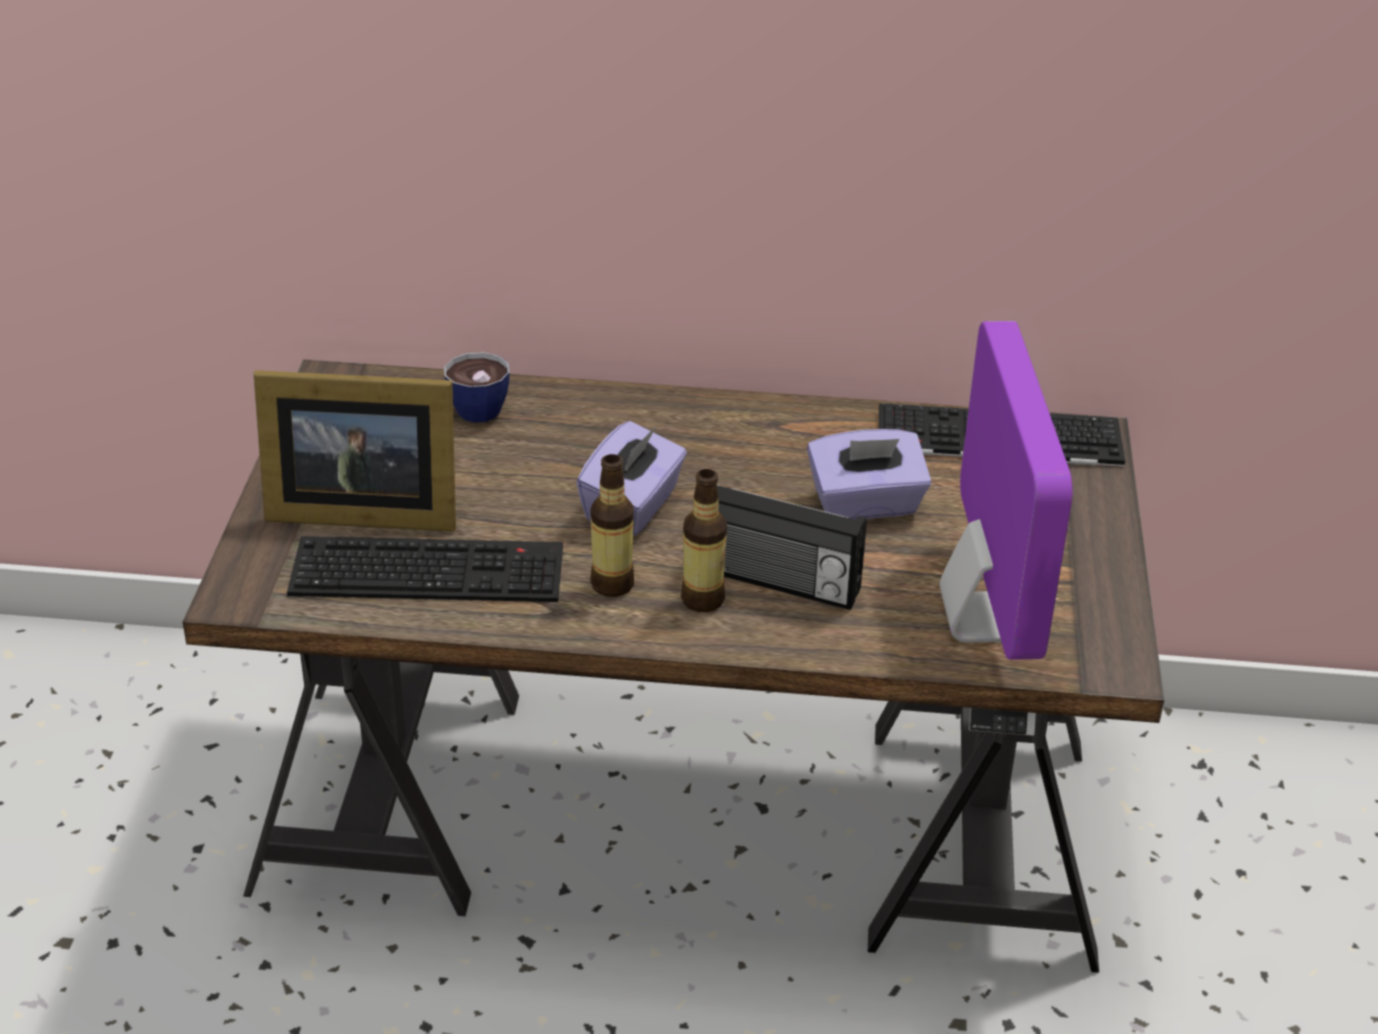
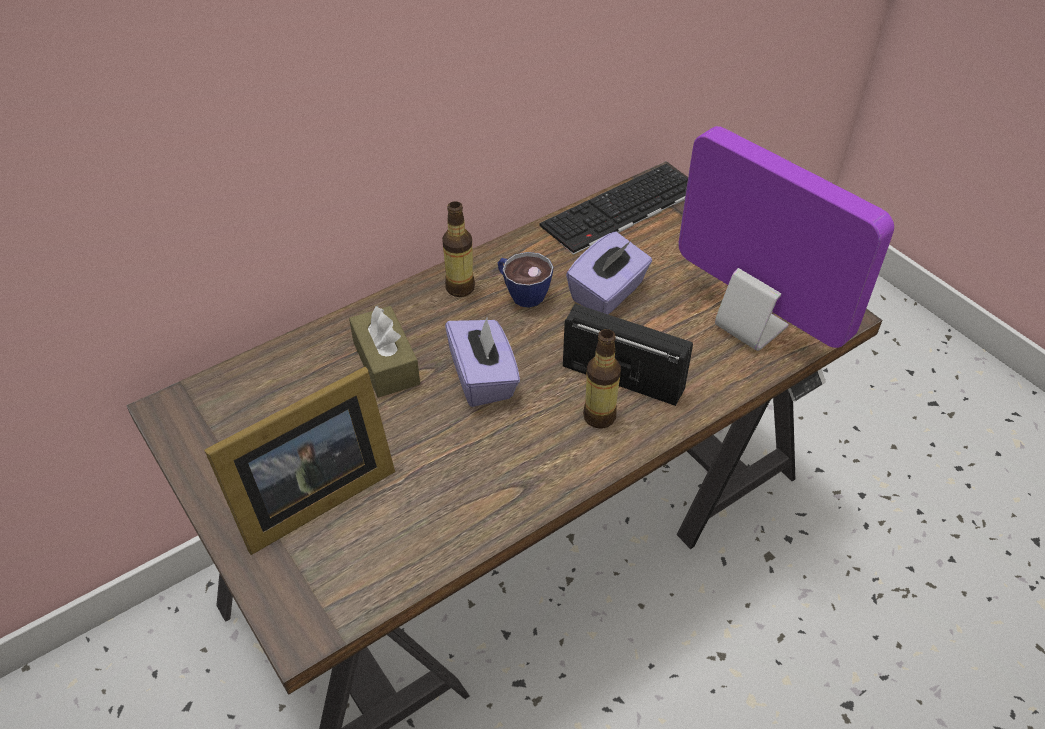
camera: 40 degrees left, 10 degrees up
keyboard [287,536,563,602] -> none
cup [444,352,510,423] -> cup moved to [498,252,553,308]
bottle [591,454,634,597] -> bottle moved to [442,201,475,297]
radio [717,485,867,610] -> radio turned 135 degrees counterclockwise [563,304,693,406]
none -> brown tissue box [349,306,420,398]

